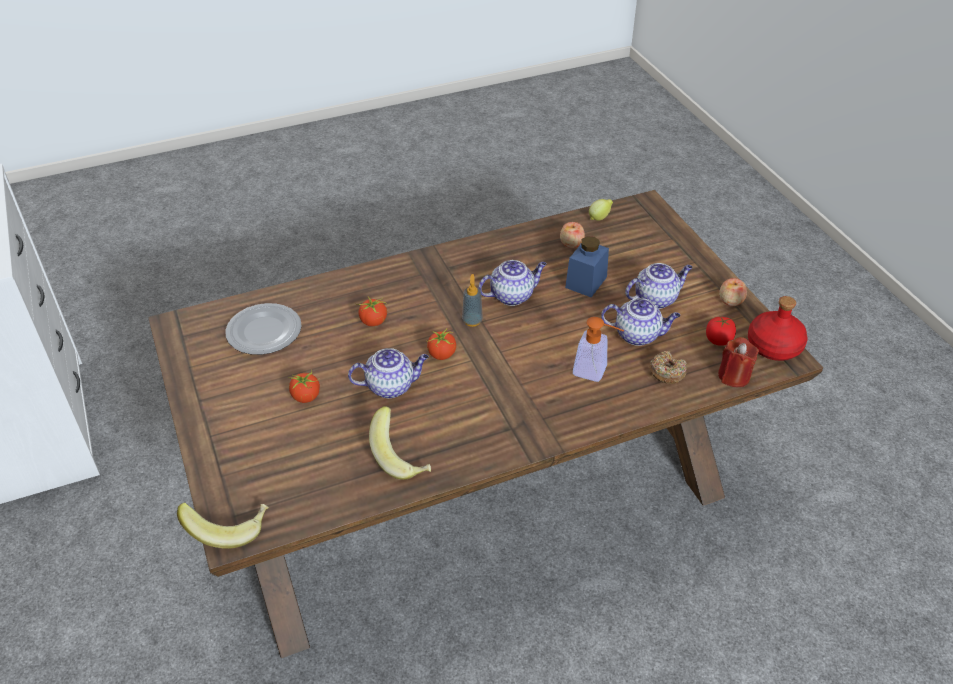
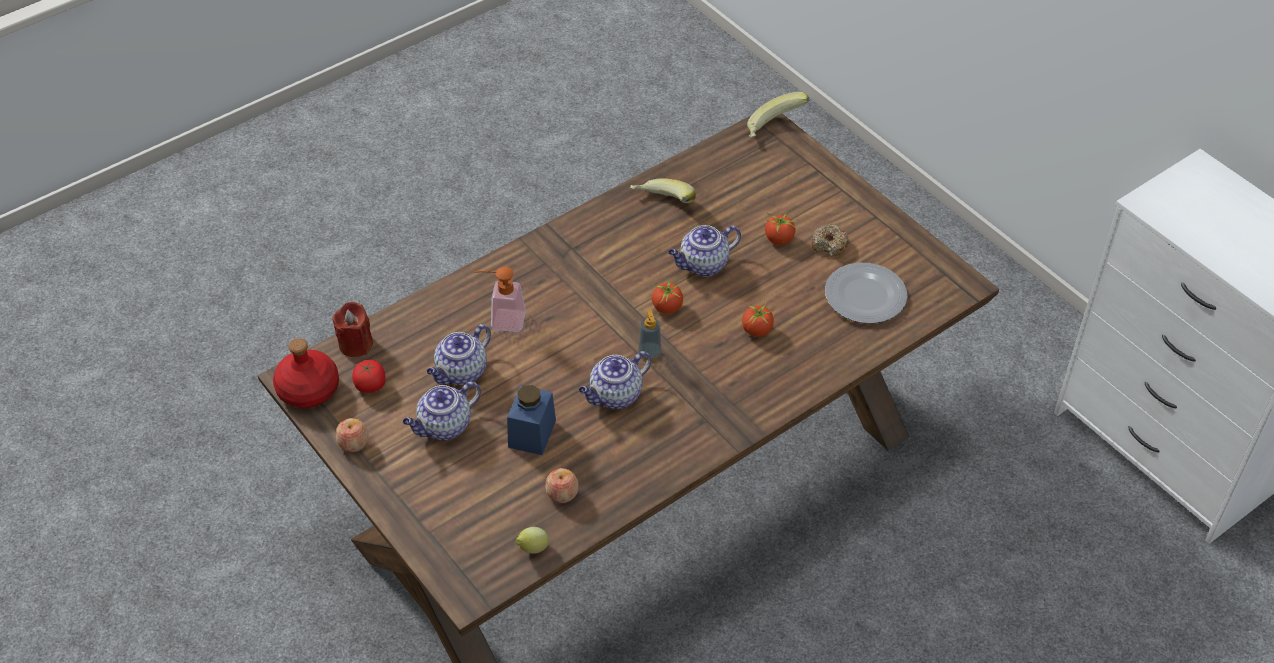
camera: 165 degrees right, 5 degrees up
teapot [601,298,680,346] -> teapot turned 45 degrees counterclockwise [427,324,491,385]
donut [649,351,687,384] -> donut moved to [811,224,849,257]

